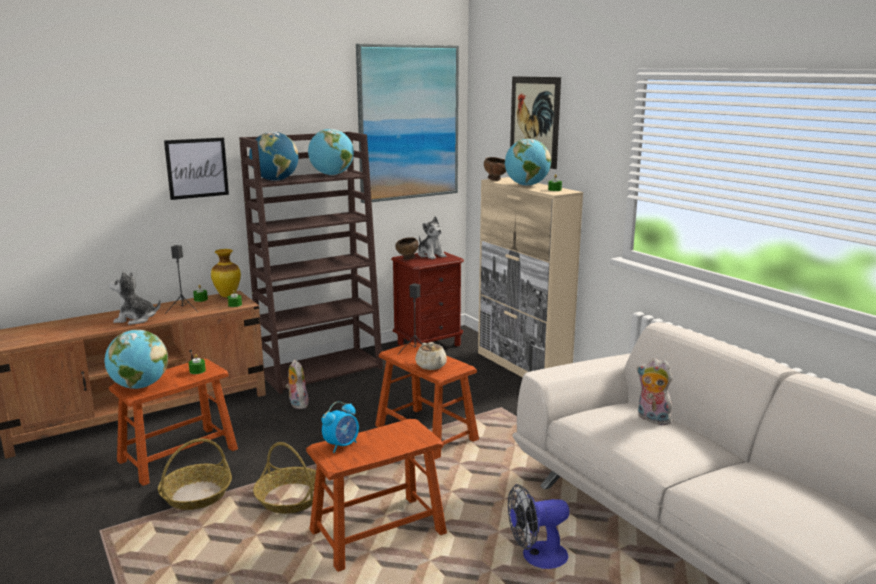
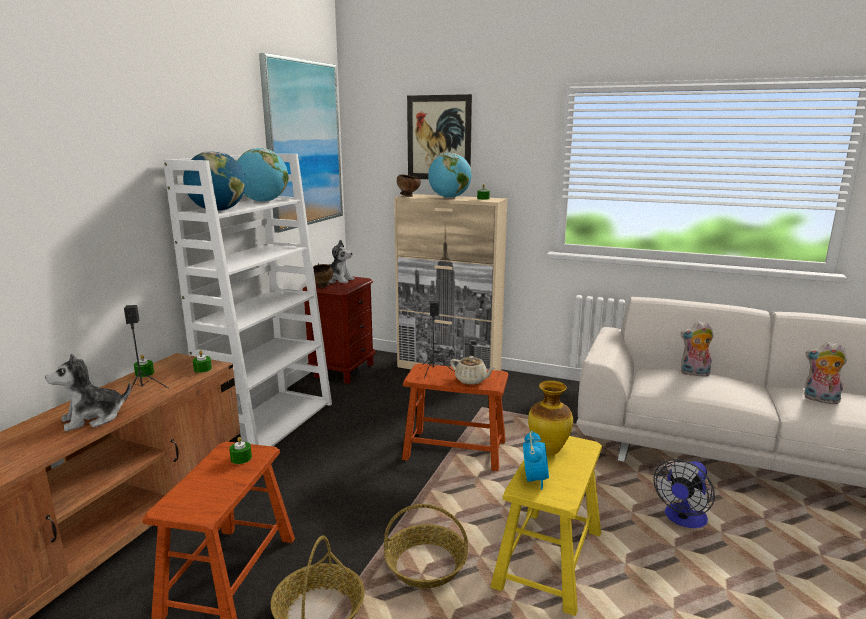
camera: 35 degrees left, 0 degrees up
globe [105,330,168,389] -> none
picture [164,138,229,200] -> none
vase [211,249,241,297] -> vase moved to [528,380,573,455]
brown bookcase [239,132,383,394] -> white bookcase [163,153,332,446]
plush toy [286,359,309,409] -> plush toy moved to [804,342,847,404]
brown stool [306,419,447,572] -> yellow stool [490,436,602,616]

